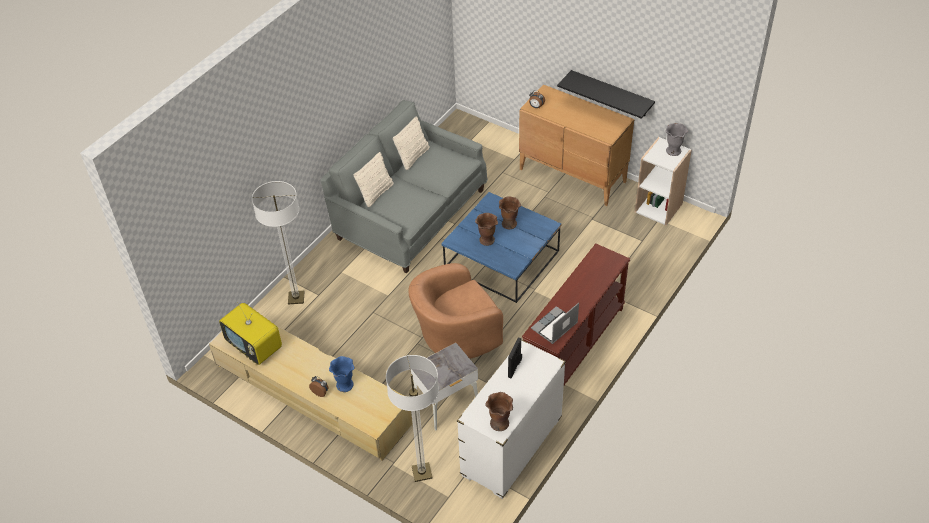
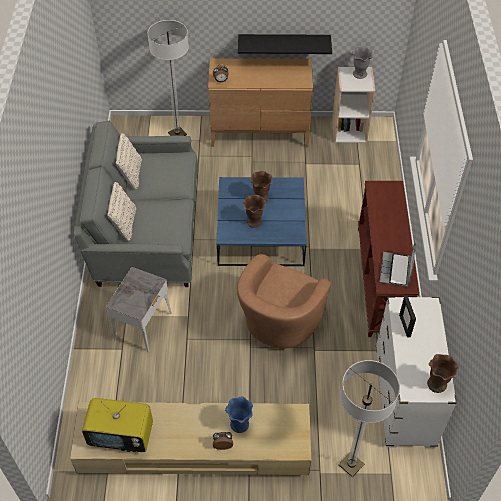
camera: 35 degrees left, 5 degrees up
floor lamp [252,181,304,304] -> floor lamp moved to [147,20,189,136]
side table [411,343,478,431] -> side table moved to [106,267,172,352]

